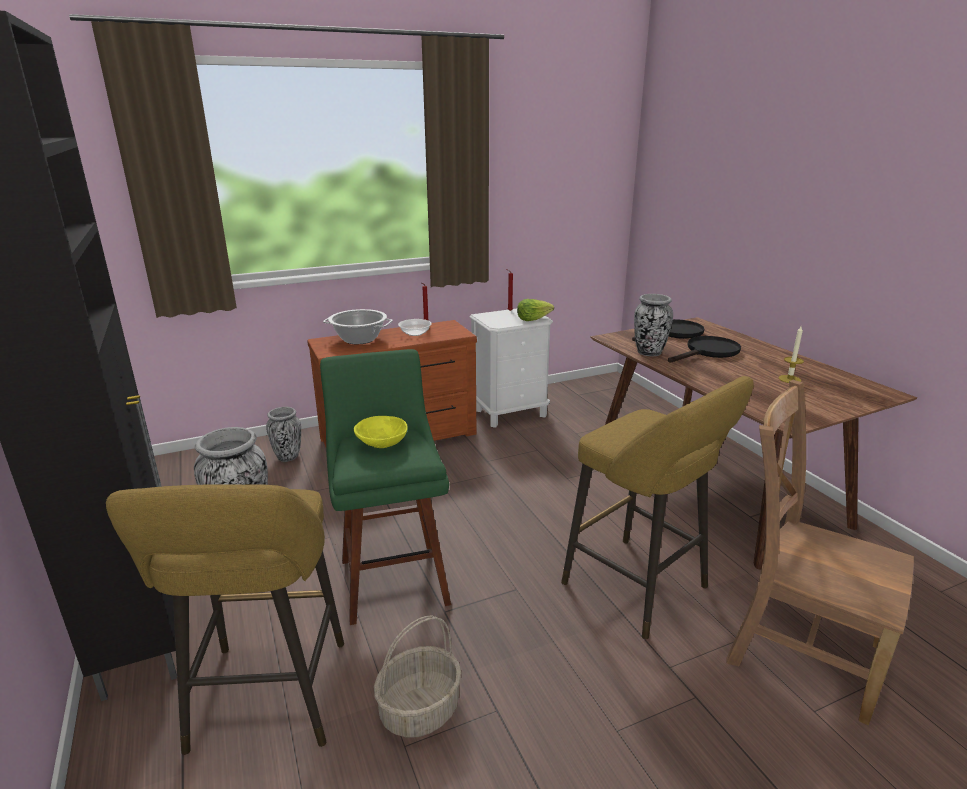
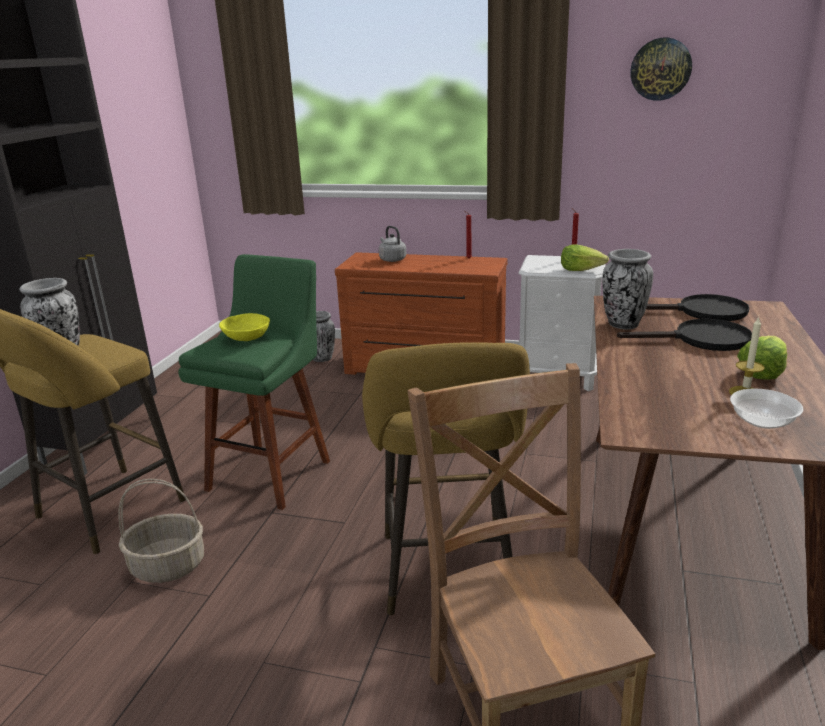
camera: 40 degrees right, 0 degrees up
cooking pot [323,309,393,344] -> grey kettle [379,226,406,262]
bowl [398,319,431,336] -> bowl moved to [730,388,803,429]
none -> wall clock [630,37,692,101]
none -> lettuce [737,336,787,380]

